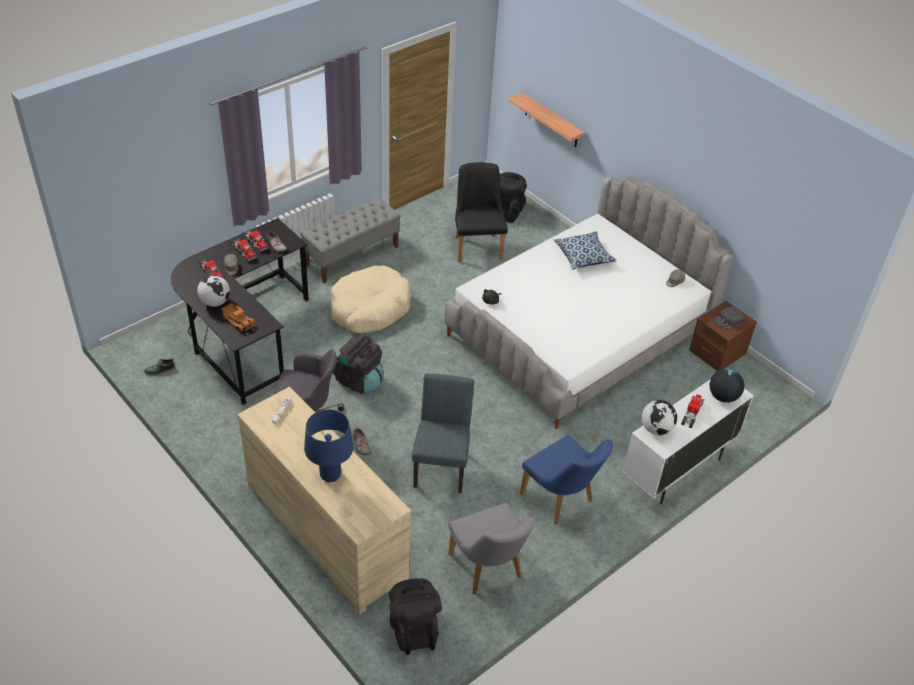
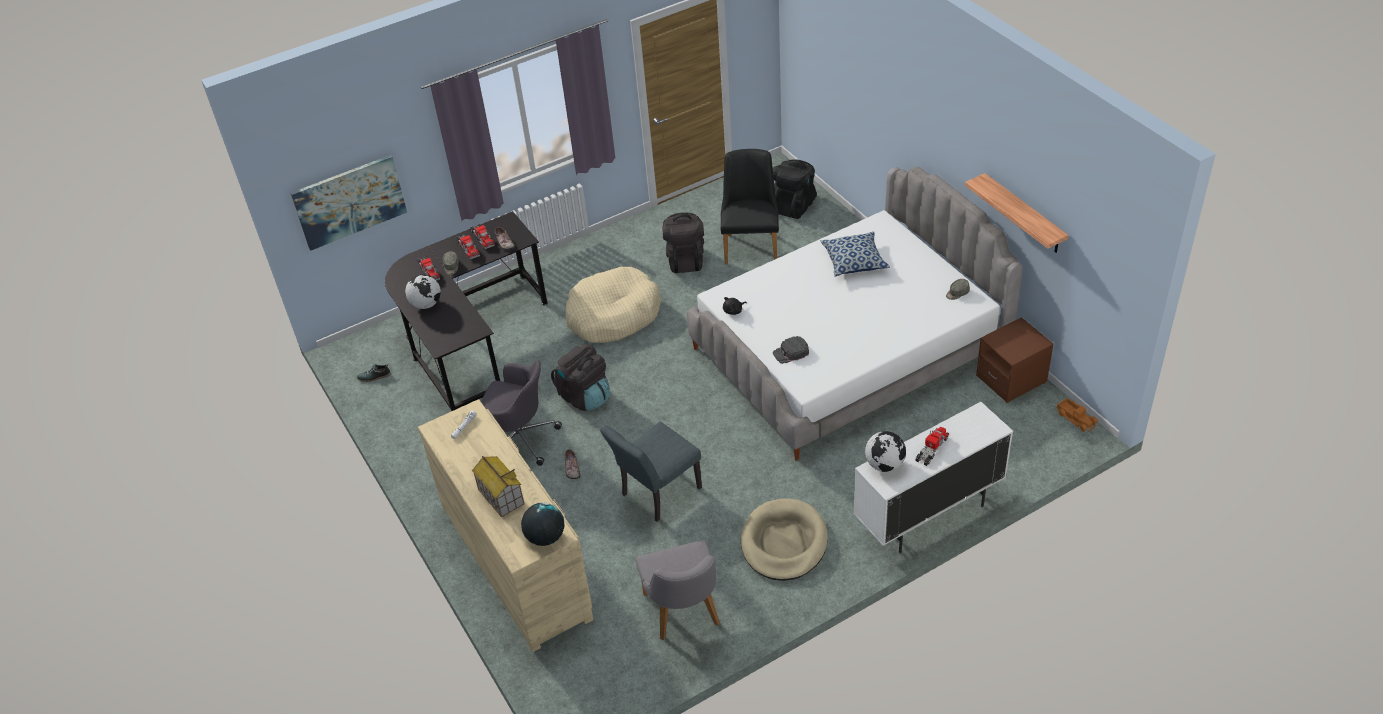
camera: 15 degrees right, 0 degrees up
toy truck [222,303,255,331] -> toy truck moved to [1057,398,1098,432]
grey bench [300,198,401,283] -> none
blue table lamp [304,409,353,482] -> toy house [472,456,524,517]
black backpack [389,578,442,655] -> black backpack moved to [662,212,704,273]
grey chair [412,374,474,493] -> grey chair turned 150 degrees counterclockwise [600,422,702,522]
shelf [508,93,585,147] -> shelf moved to [965,173,1068,253]
blue chair [520,435,613,525] -> beige dog bed [741,499,828,581]
globe [709,369,745,403] -> globe moved to [521,503,564,546]
black cap [713,307,744,330] -> black cap moved to [773,336,809,364]
none -> picture [290,155,407,251]

